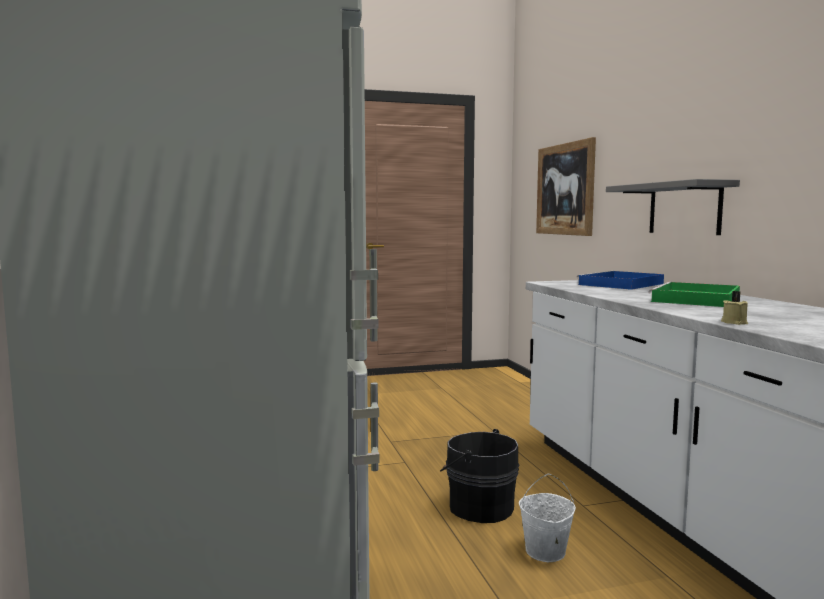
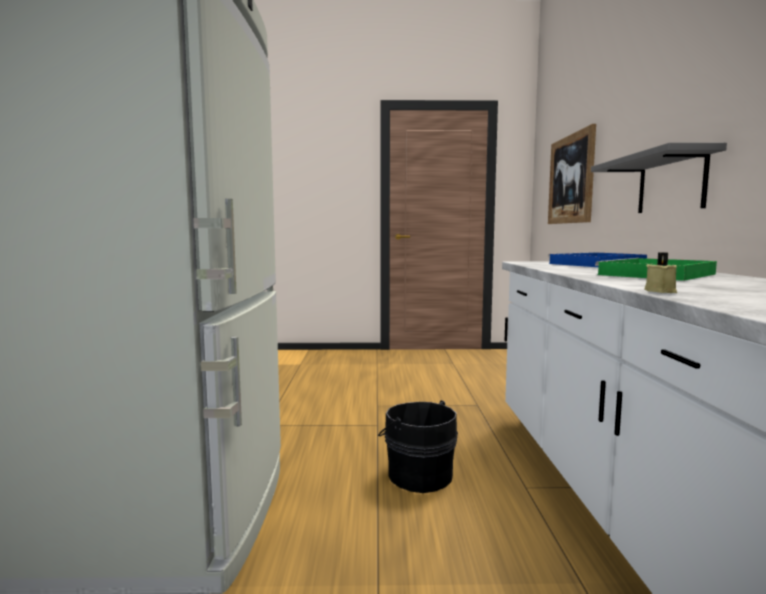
camera: 15 degrees right, 0 degrees up
white bucket [519,473,576,562] -> none

